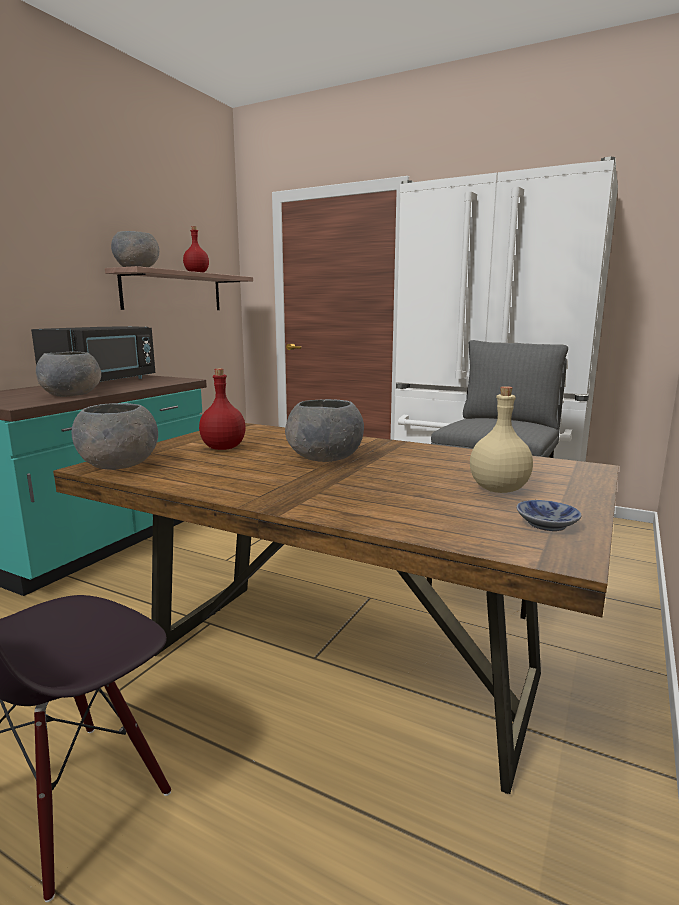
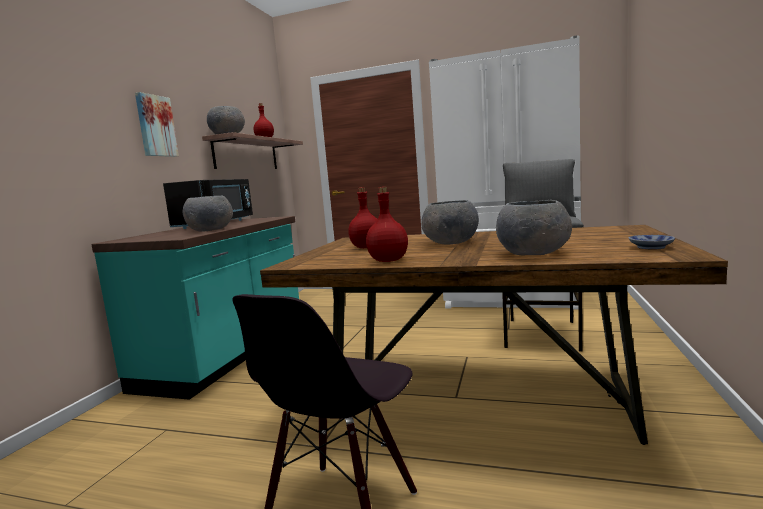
camera: 10 degrees left, 5 degrees down
grey bowl [71,403,158,470] -> grey bowl moved to [496,200,572,255]
beige bottle [470,386,533,493] -> none
none -> picture [135,92,179,157]
none -> red bottle [366,187,408,262]

